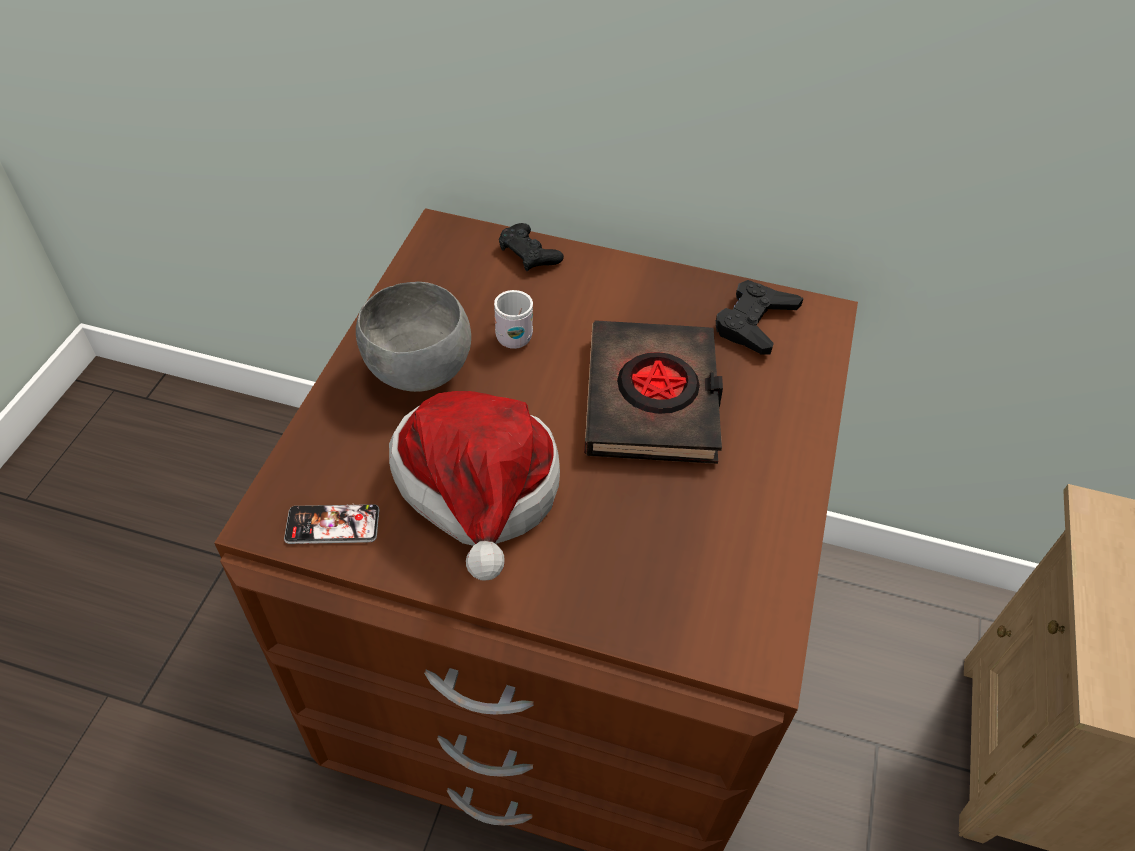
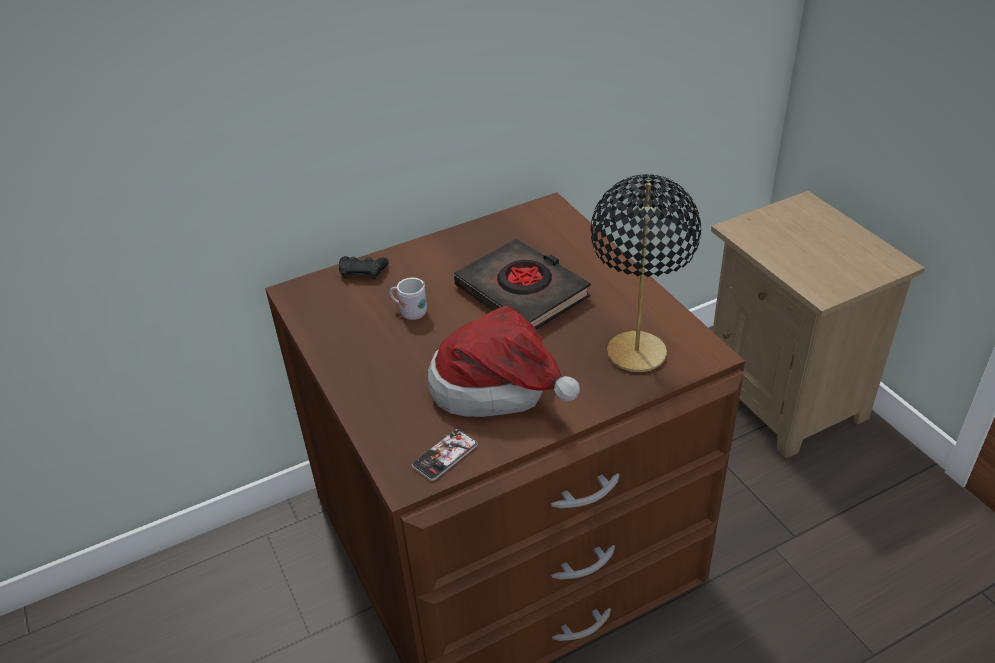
camera: 40 degrees left, 10 degrees down
grey bowl [356,282,471,392] -> none
black game controller [716,280,804,354] -> none
none -> black table lamp [591,174,701,372]

